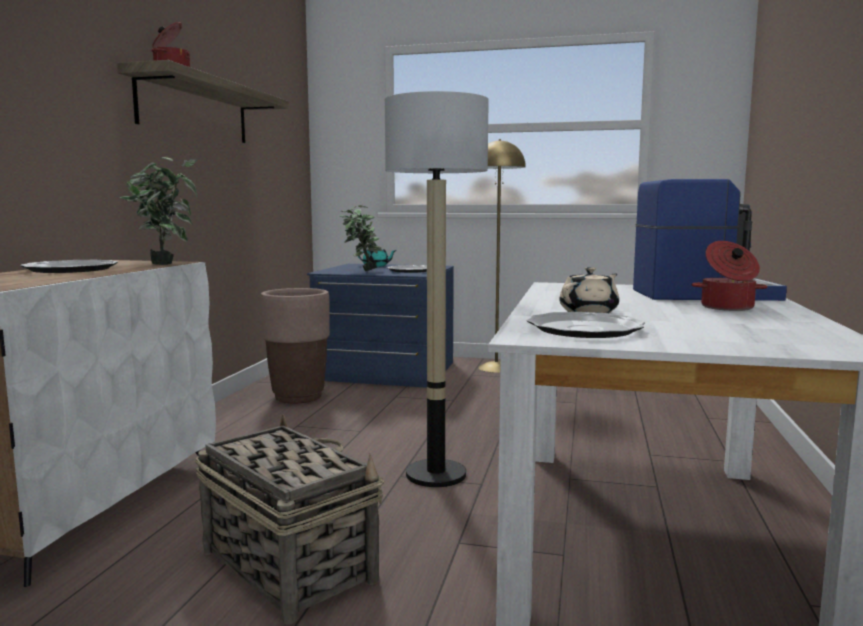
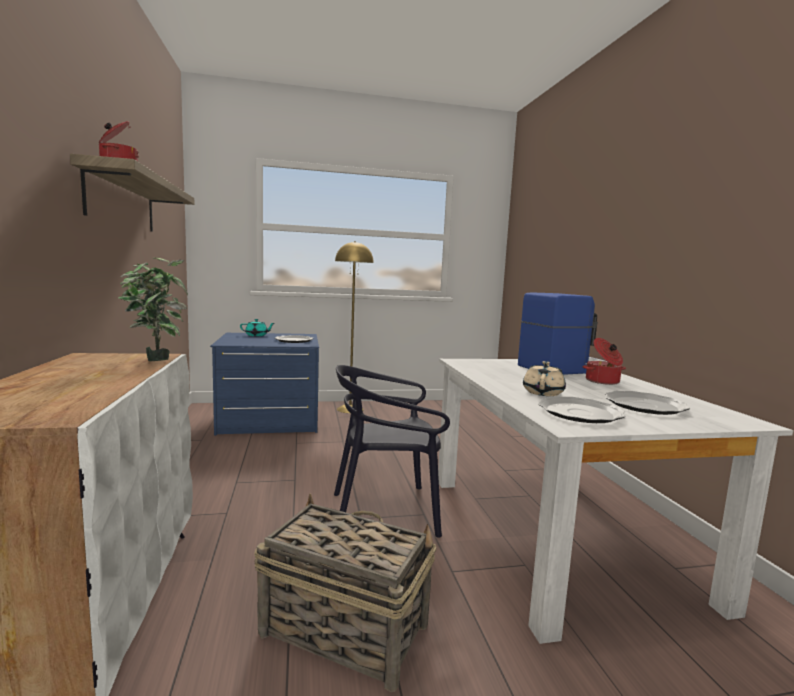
camera: 25 degrees left, 0 degrees up
plate [20,260,118,273] -> plate moved to [605,391,690,415]
brown planter [260,288,330,403] -> none
potted plant [340,205,383,271] -> none
floor lamp [385,91,489,487] -> black chair [334,365,450,538]

